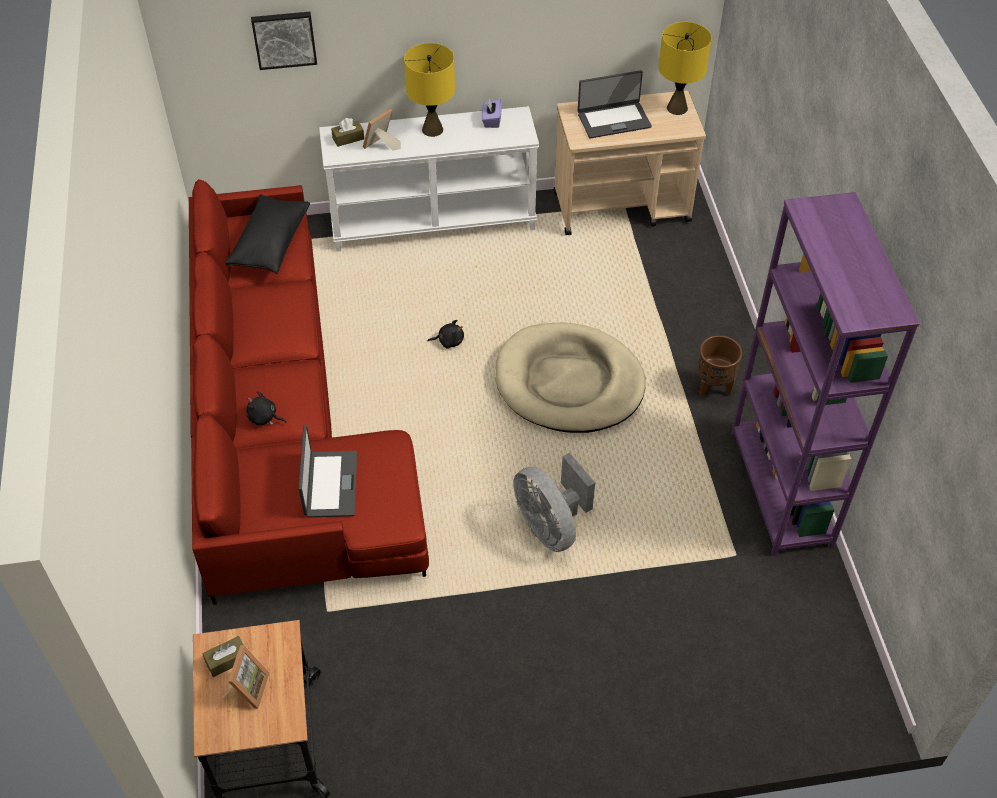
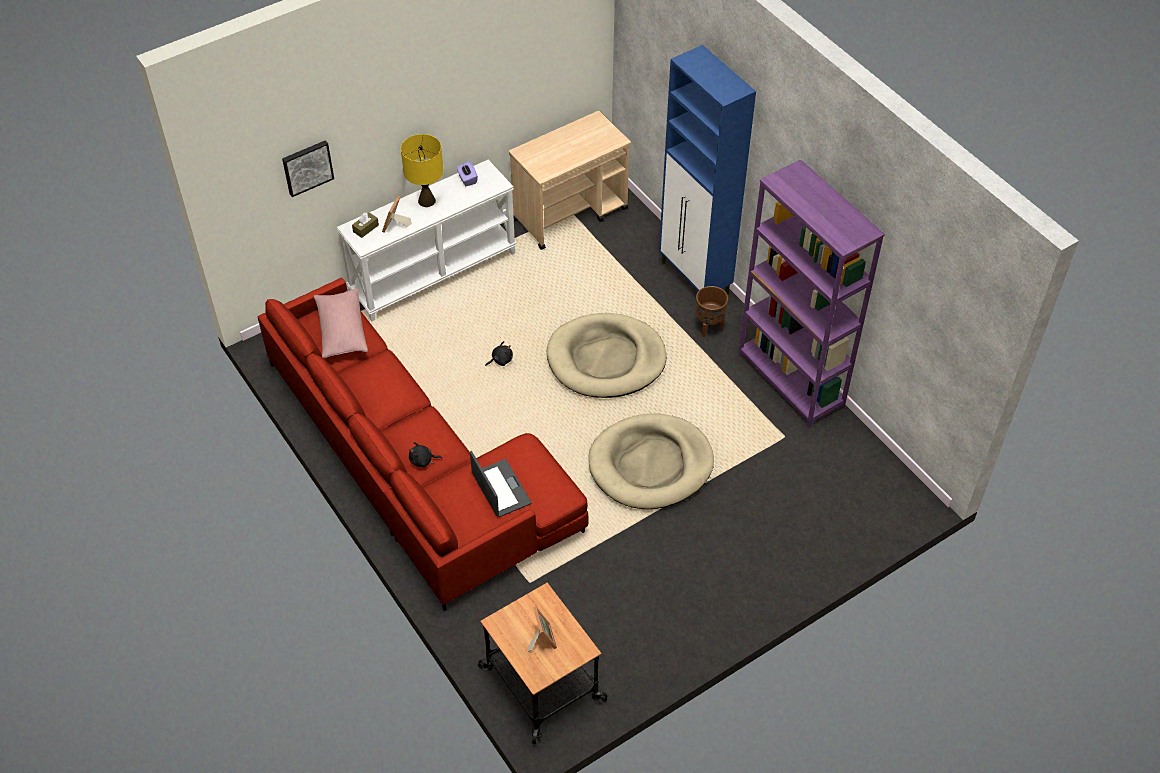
camera: 25 degrees left, 0 degrees up
brown tissue box [202,636,243,677] -> none
black pillow [225,194,310,274] -> pink pillow [314,289,368,358]
grey fan [513,452,595,552] -> beige dog bed [588,413,714,509]
laptop [578,70,652,138] -> none
yellow table lamp [659,22,712,115] -> none
none -> blue cabinet [659,45,756,295]

